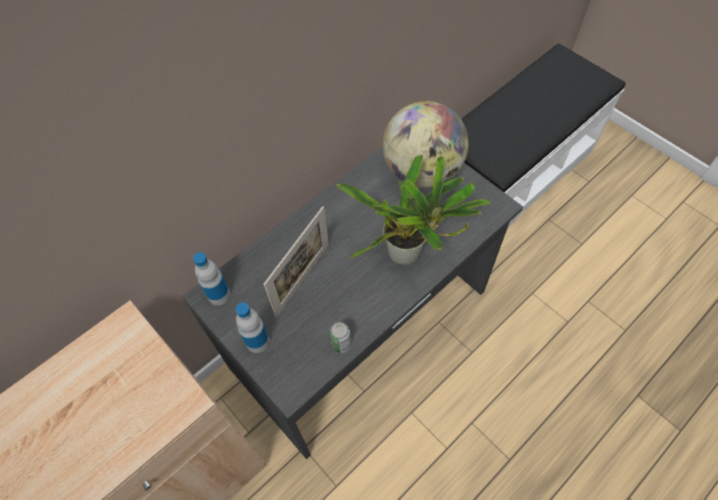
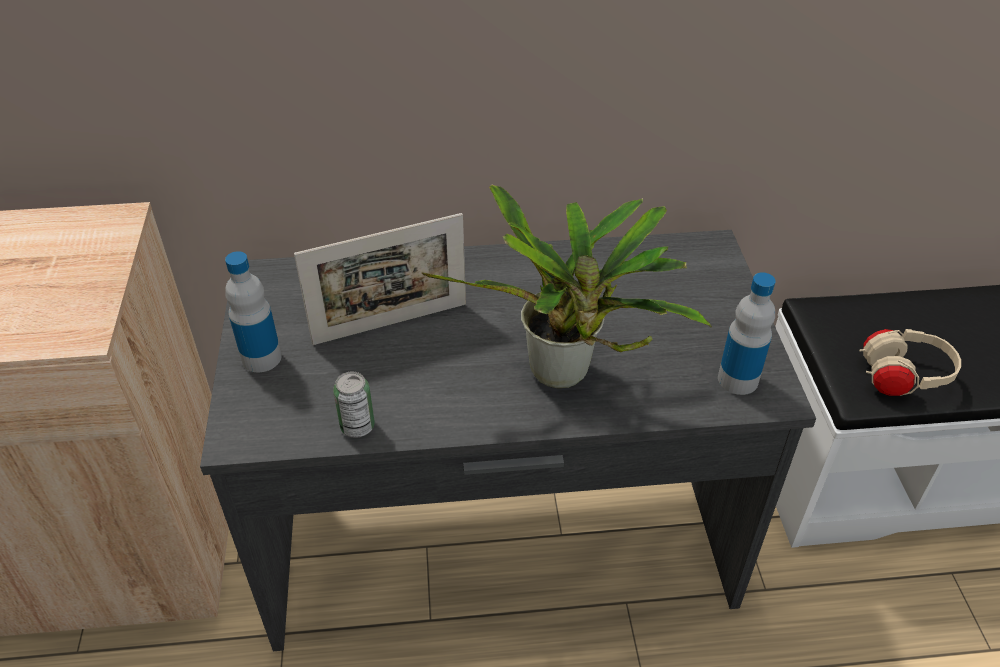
camera: 35 degrees right, 15 degrees down
bottle [193,252,230,305] -> bottle moved to [718,272,776,395]
globe [383,101,468,188] -> none
none -> beige headphones [859,329,961,396]

